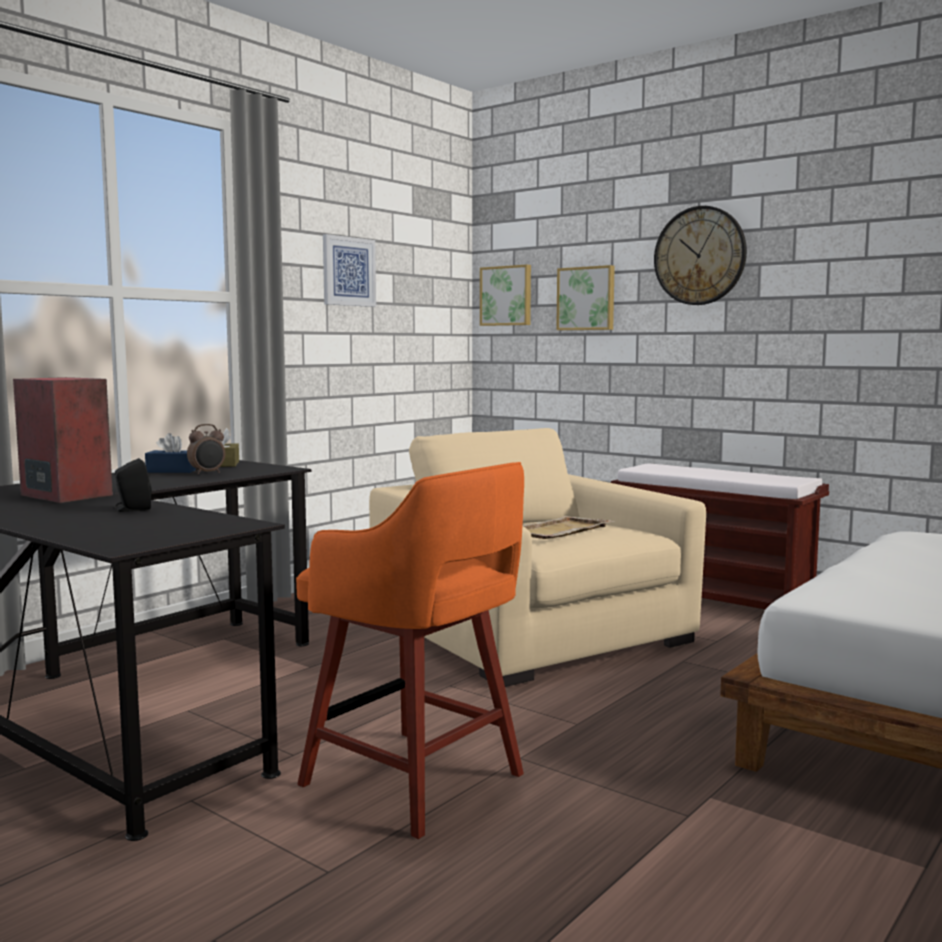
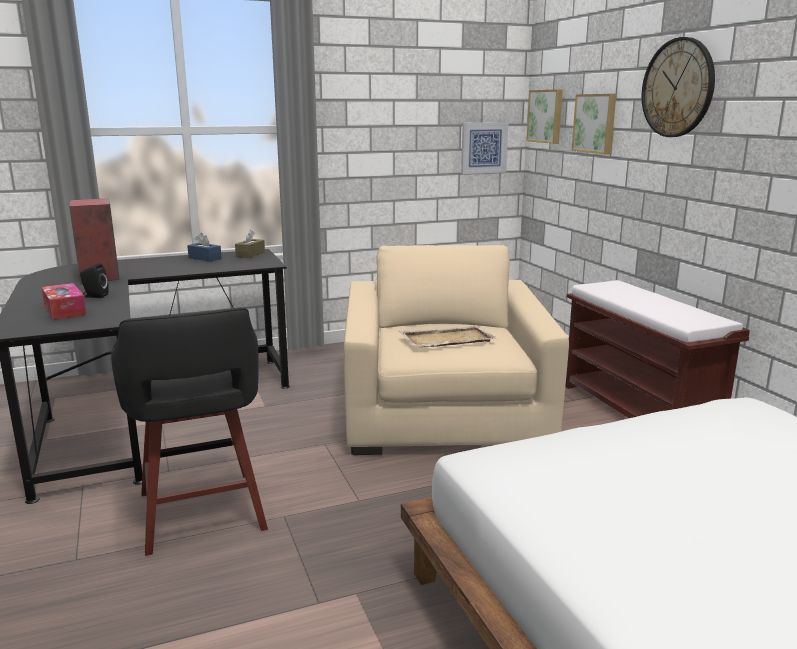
camera: 30 degrees right, 10 degrees up
alarm clock [187,424,225,475] -> none
orange stool [296,462,524,839] -> black stool [111,308,268,556]
picture [323,234,376,307] -> picture moved to [461,122,509,174]
none -> tissue box [41,283,86,320]

